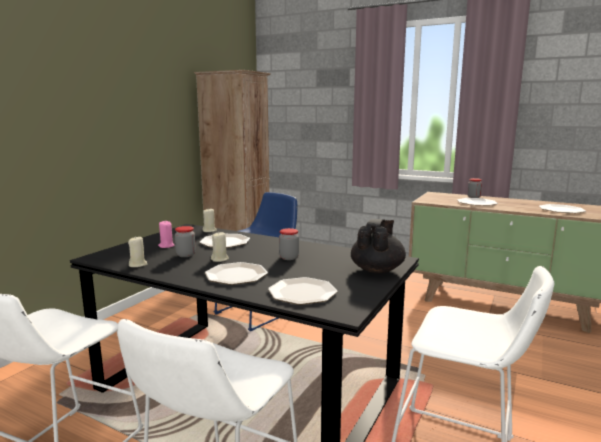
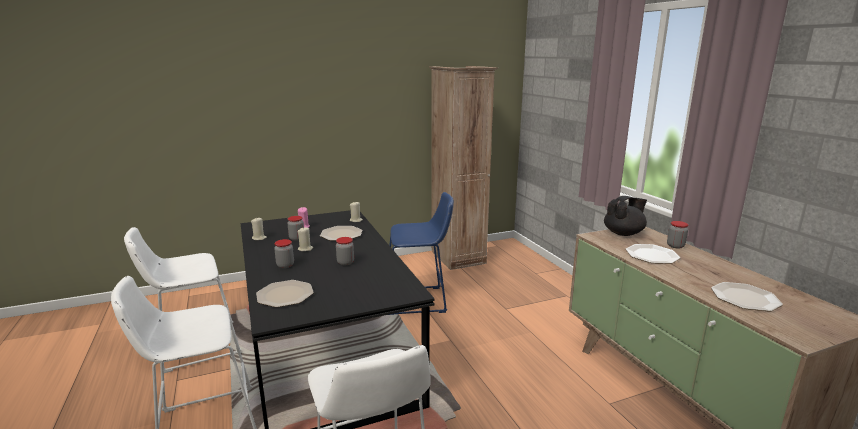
camera: 40 degrees right, 5 degrees up
plate [205,262,268,285] -> jar [274,239,294,268]
black teapot [351,219,406,273] -> black teapot moved to [604,196,647,236]

